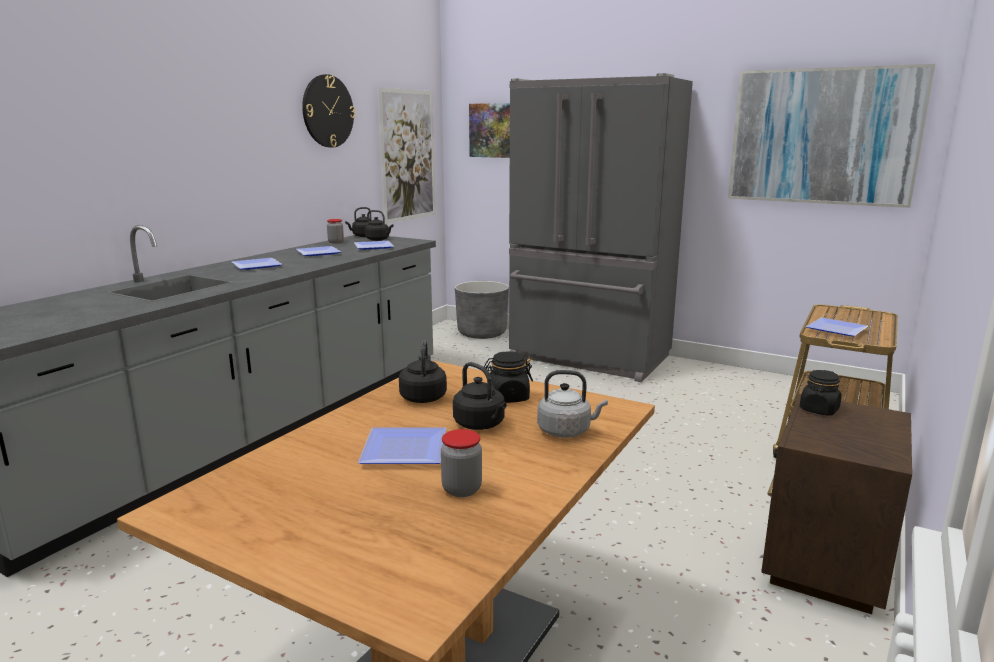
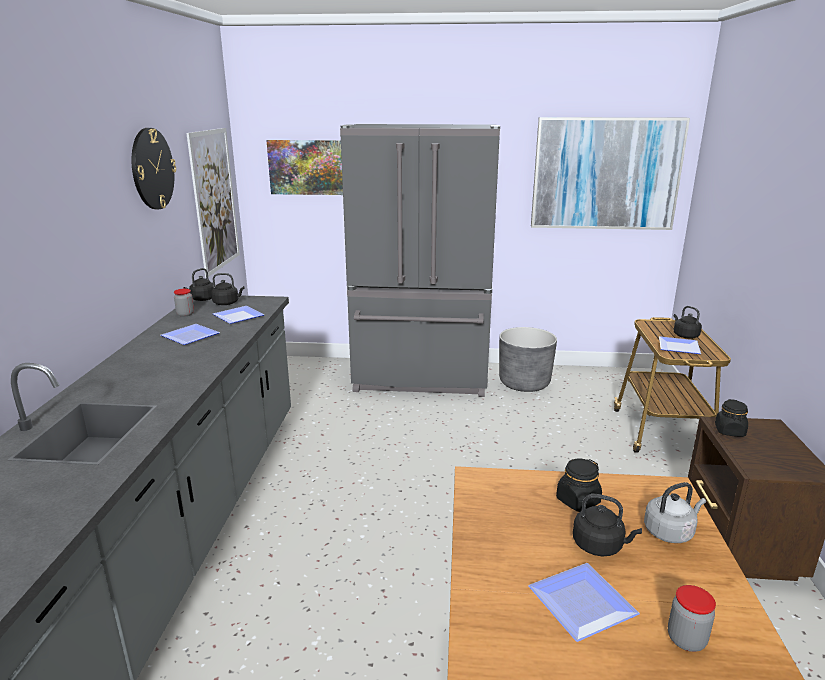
camera: 25 degrees left, 5 degrees up
plate [232,258,283,270] -> none
black kettle [399,340,447,403] -> black kettle moved to [673,306,702,339]
grey planter [455,281,509,339] -> grey planter moved to [499,327,557,392]

